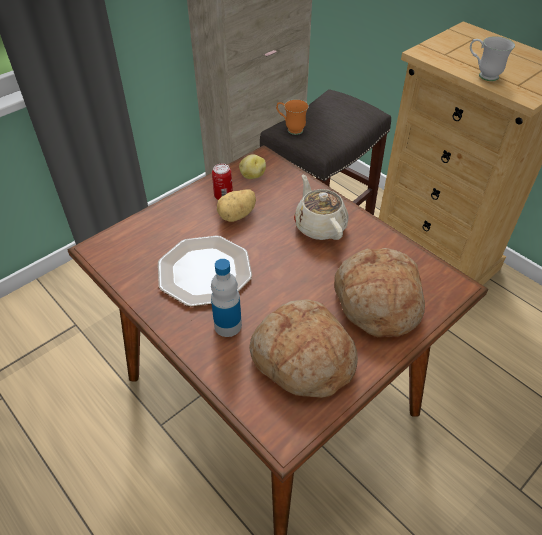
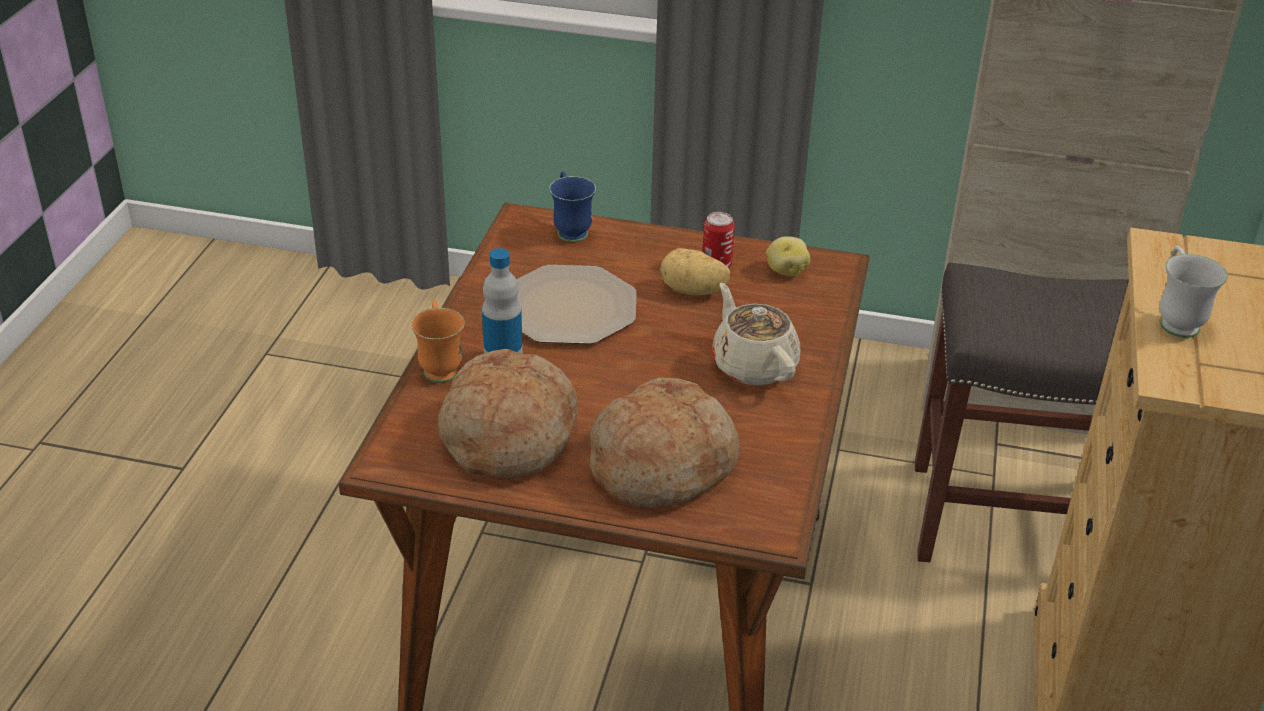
camera: 55 degrees right, 10 degrees down
orange mug [276,99,309,135] -> orange mug moved to [411,300,465,383]
beige teapot [294,175,348,240] -> beige teapot turned 60 degrees counterclockwise [712,283,800,385]
none -> blue mug [549,171,596,242]

